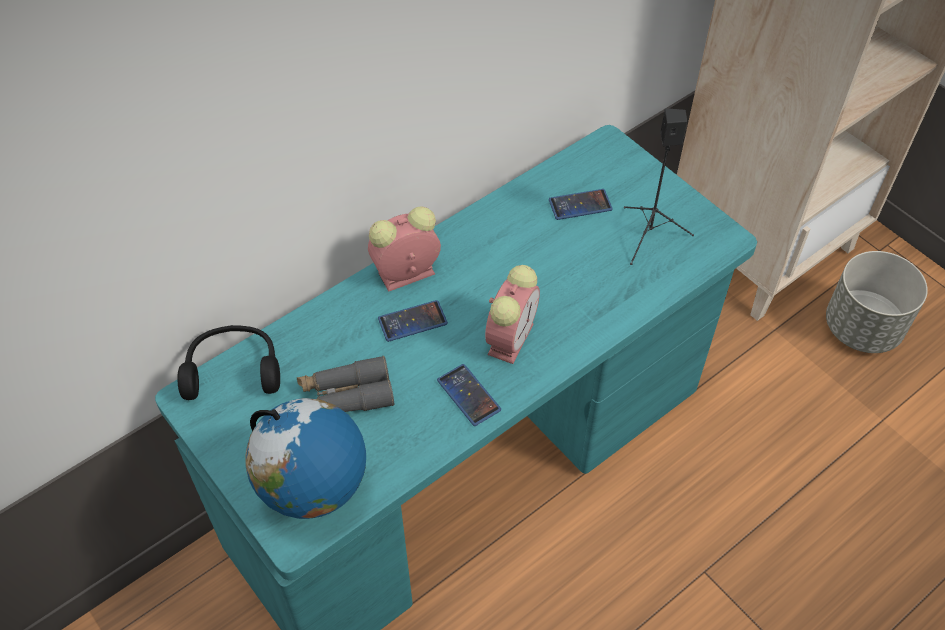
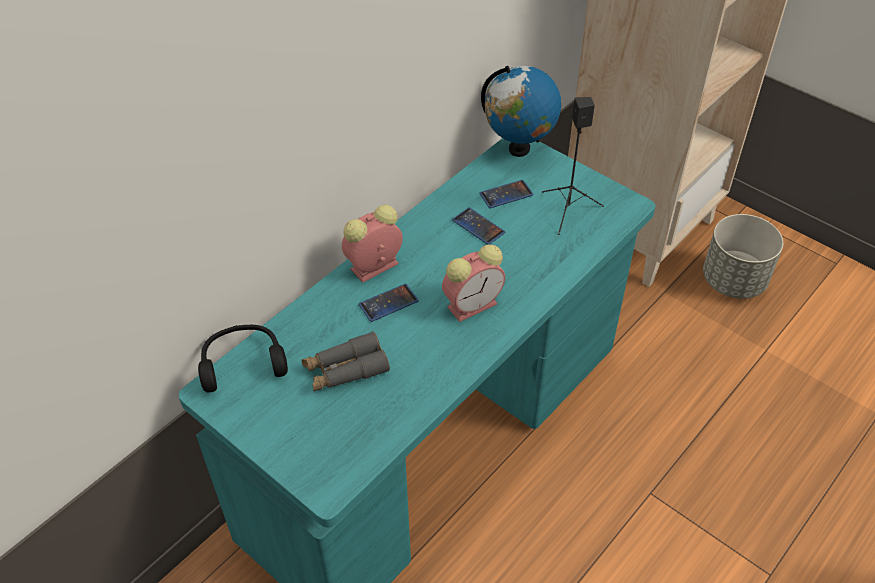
camera: 10 degrees left, 5 degrees down
globe [245,398,366,519] -> globe moved to [481,66,561,157]
phone [437,364,501,426] -> phone moved to [452,207,505,245]
alarm clock [485,265,540,364] -> alarm clock turned 45 degrees clockwise [442,244,505,322]

